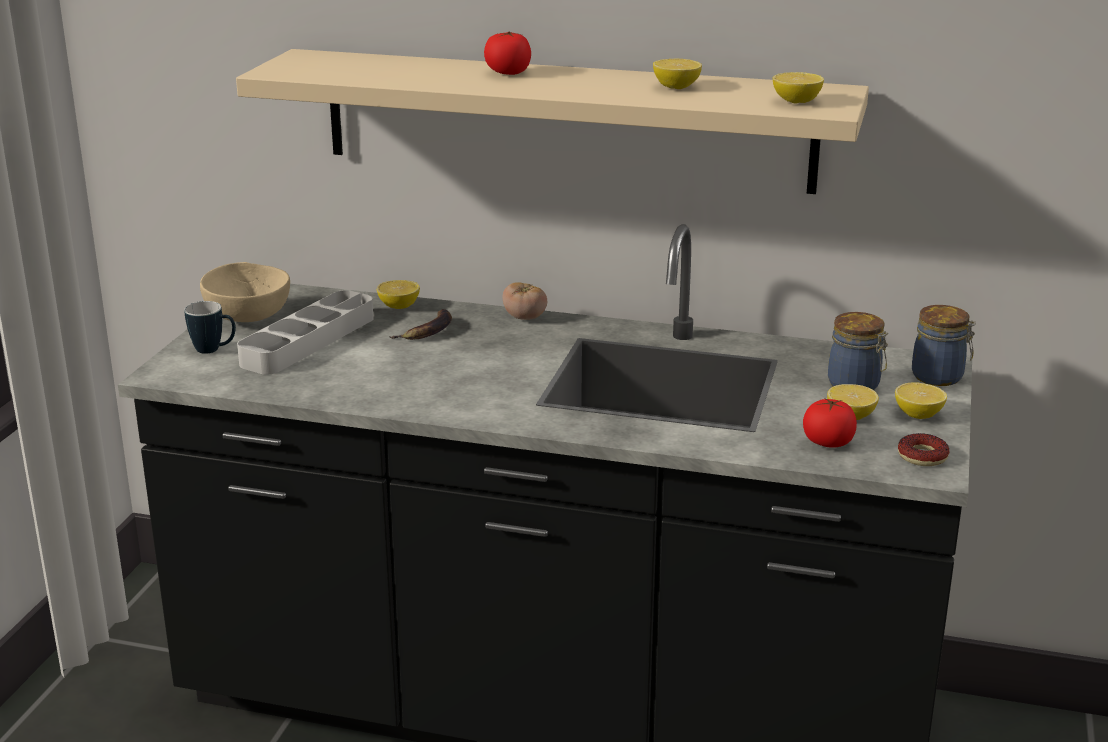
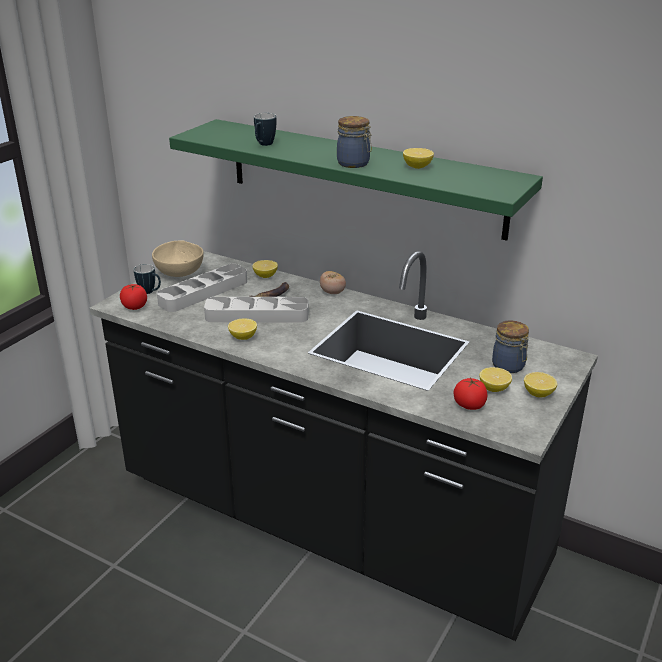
camera: 15 degrees right, 5 degrees up
beige shelf [236,49,869,194] -> green shelf [169,119,543,241]
tomato [484,32,531,75] -> tomato moved to [120,284,147,310]
lemon [773,72,824,104] -> lemon moved to [228,318,257,340]
donut [898,433,949,466] -> none
jar [912,305,976,386] -> jar moved to [337,116,372,168]
none -> grey tray [204,297,309,323]
none -> mug [254,113,276,146]

